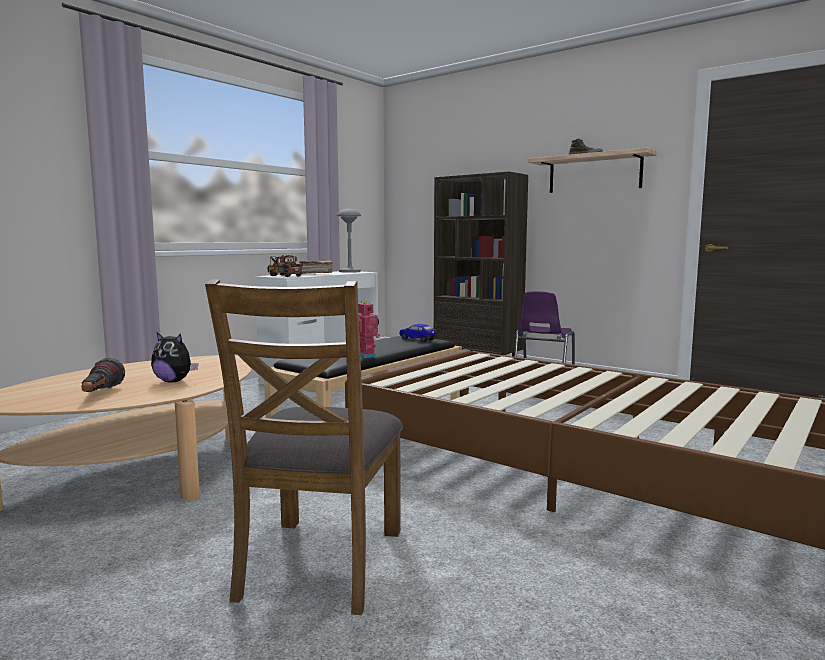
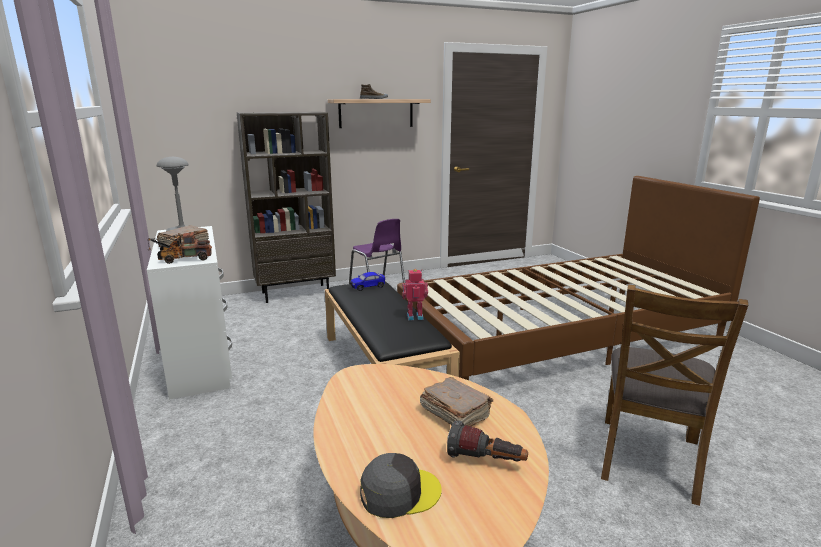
camera: 60 degrees left, 10 degrees up
plush toy [151,332,198,382] -> brown book [420,377,493,426]
brown chair [205,280,403,615] -> brown chair turned 75 degrees clockwise [601,284,748,506]
none -> grey cap [360,453,442,518]

